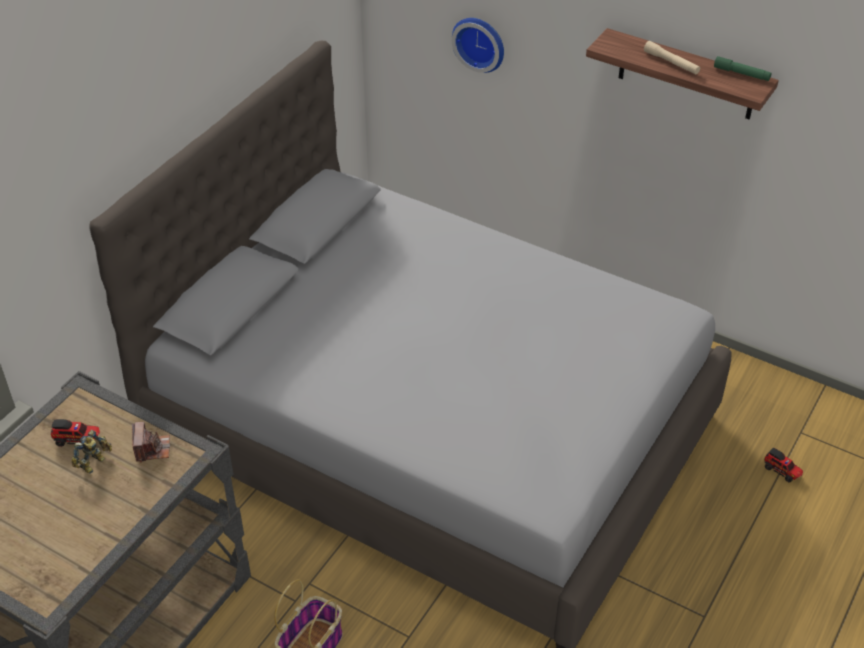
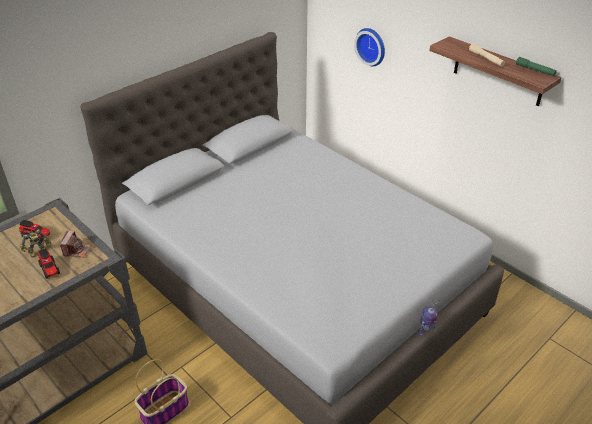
camera: 15 degrees right, 5 degrees down
toy truck [764,448,803,482] -> toy truck moved to [38,249,60,279]
none -> toy robot [419,300,439,337]

